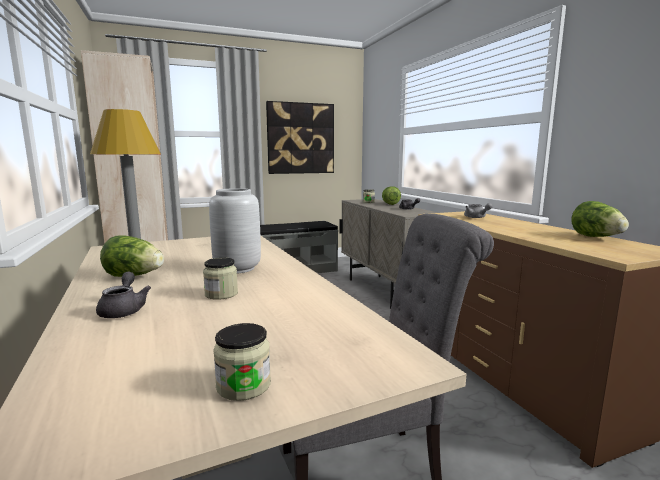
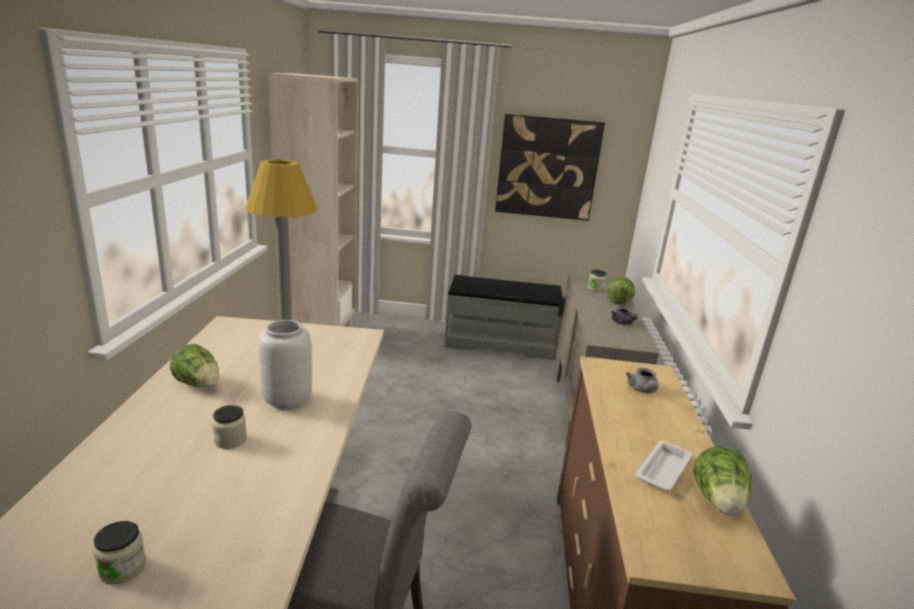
camera: 25 degrees right, 10 degrees up
grey teapot [96,272,151,318] -> none
none -> white tray [635,440,692,491]

